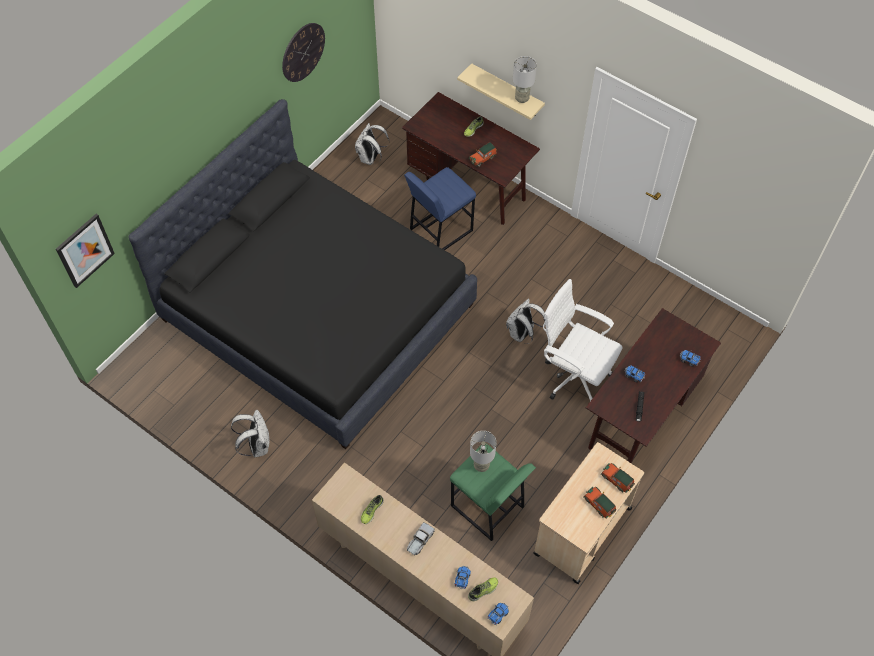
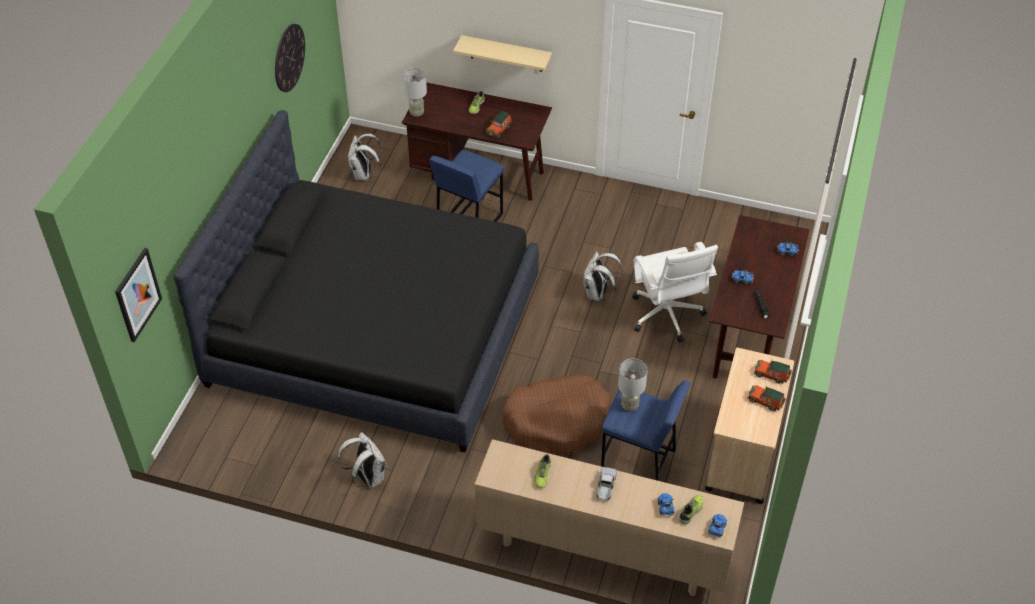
camera: 20 degrees left, 10 degrees down
green stool [450,443,536,541] -> blue stool [601,380,691,481]
grey table lamp [513,56,537,103] -> grey table lamp moved to [403,68,427,117]
white office chair [543,279,623,401] -> white office chair turned 120 degrees counterclockwise [632,242,718,343]
none -> brown dog bed [502,375,611,455]

